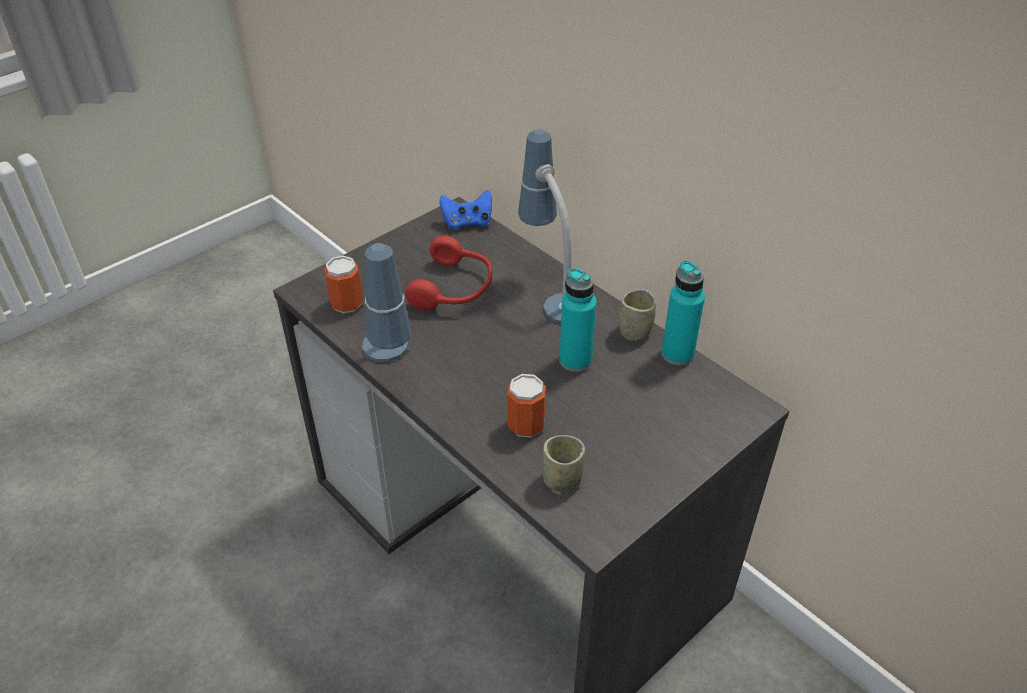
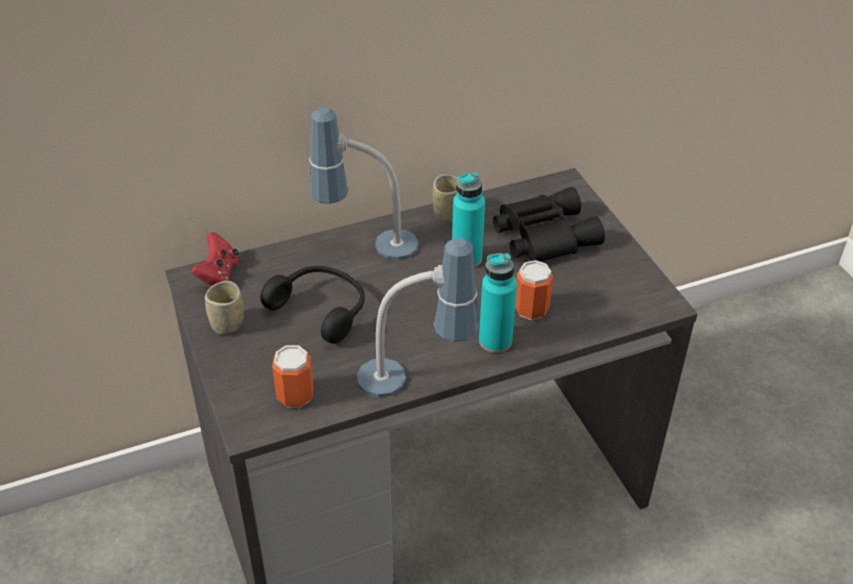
camera: 70 degrees left, 0 degrees up
red headphones [405,236,492,311] -> black headphones [260,266,365,344]
blue game controller [440,190,492,230] -> red game controller [191,232,239,286]
cup [543,435,585,491] -> cup moved to [205,281,244,335]
turquoise bottle [662,260,705,365] -> turquoise bottle moved to [479,253,517,353]
none -> black binoculars [493,187,605,262]

